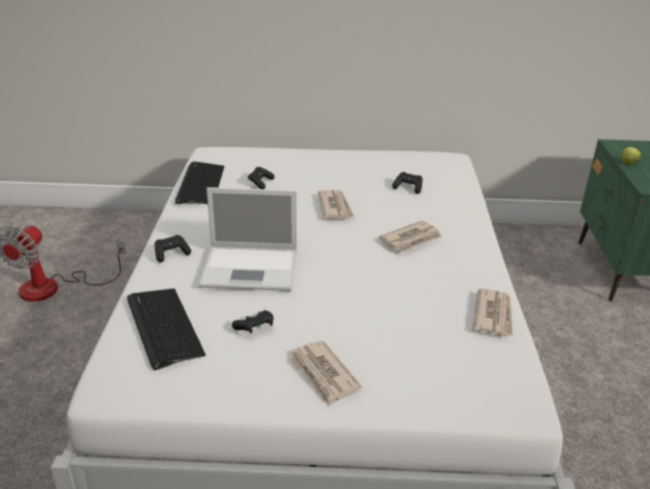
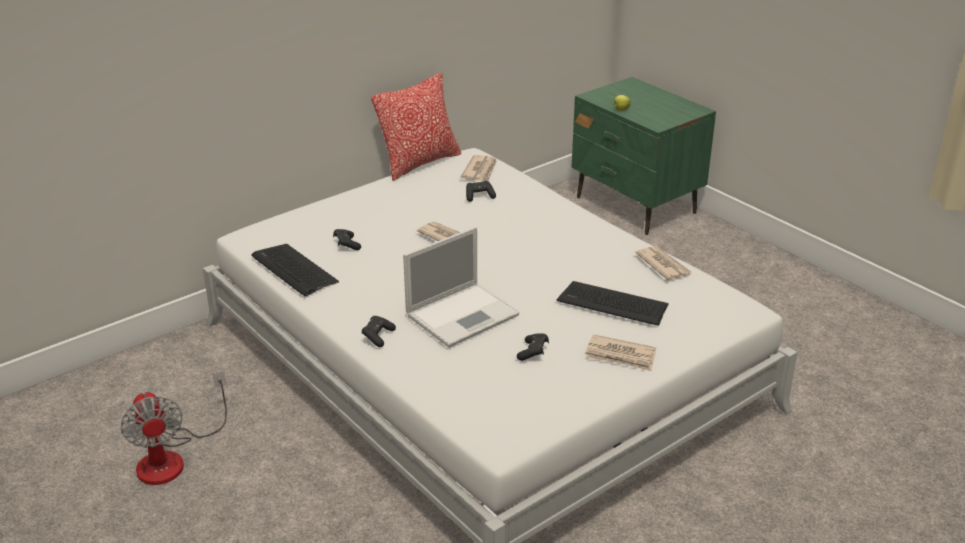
camera: 40 degrees left, 0 degrees up
keyboard [127,289,206,370] -> keyboard moved to [556,281,669,325]
newspaper [379,221,443,252] -> newspaper moved to [460,155,497,181]
none -> pillow [371,72,461,181]

